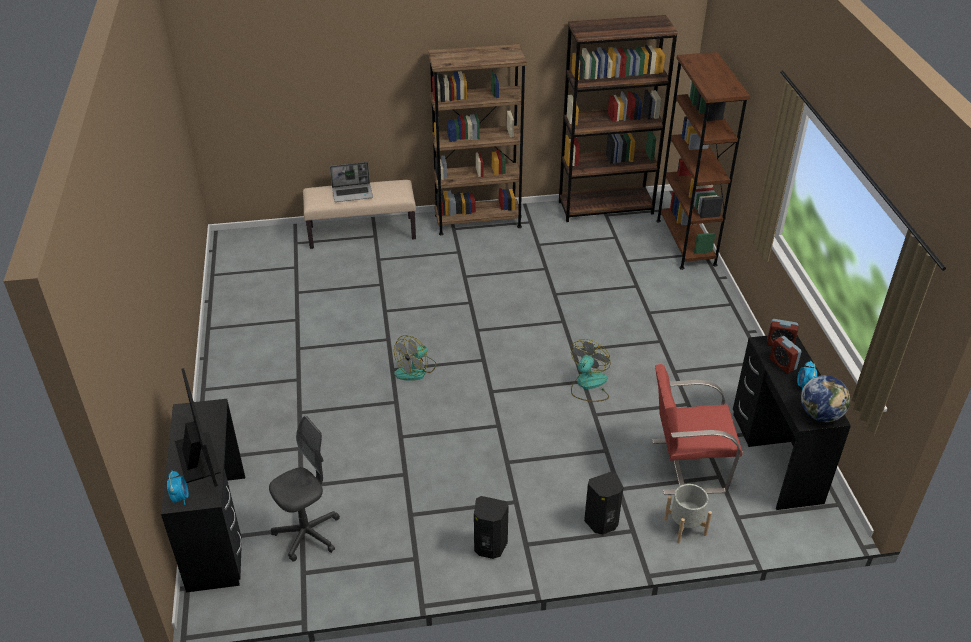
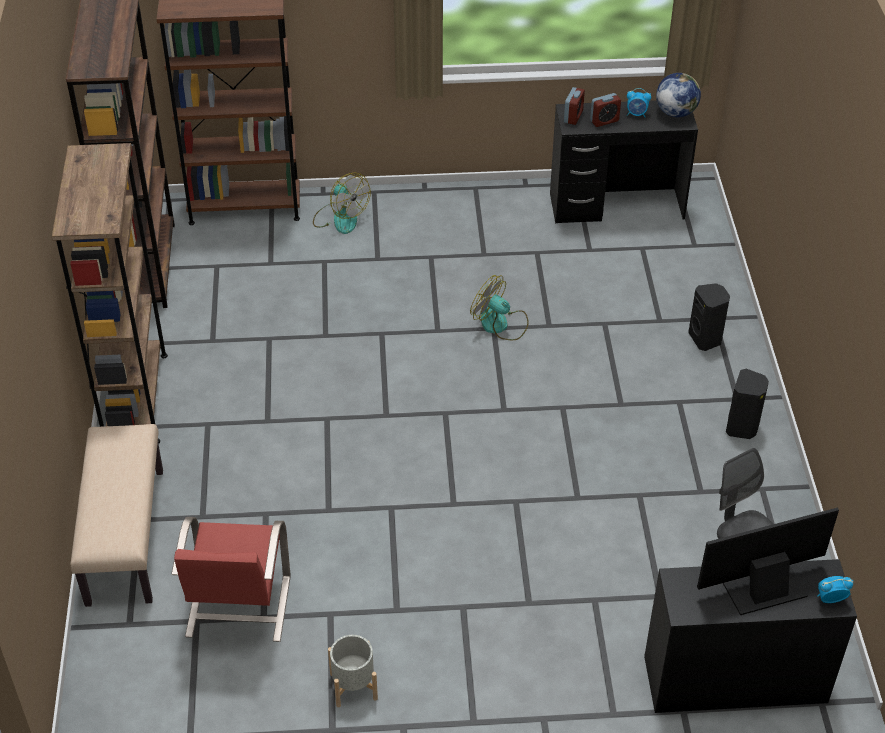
camera: 85 degrees left, 5 degrees up
laptop [330,162,373,202] -> none
fan [394,335,436,381] -> fan moved to [313,172,371,234]
red chair [652,364,742,495] -> red chair moved to [171,517,290,642]
grey planter [664,484,712,543] -> grey planter moved to [328,635,378,707]

